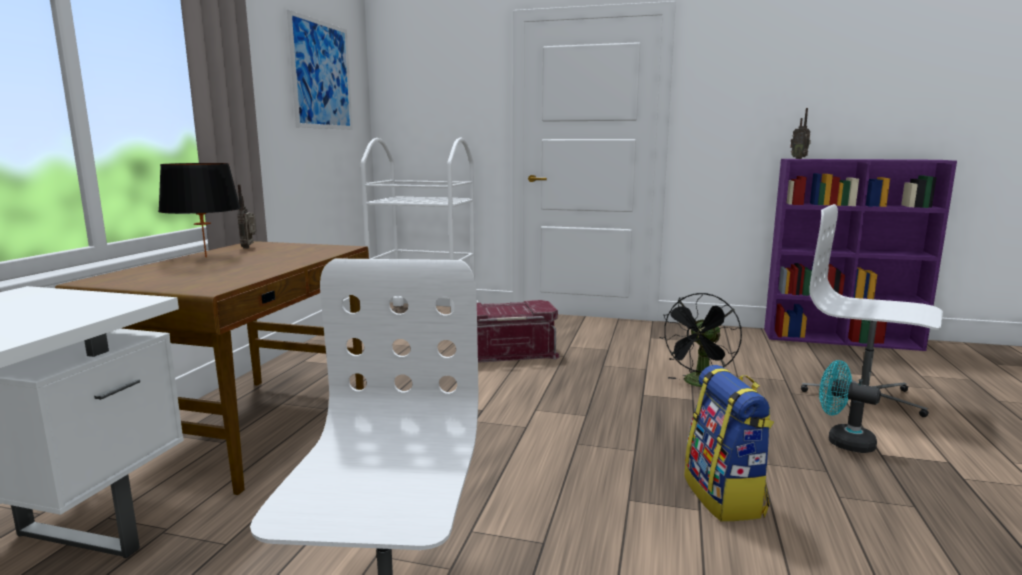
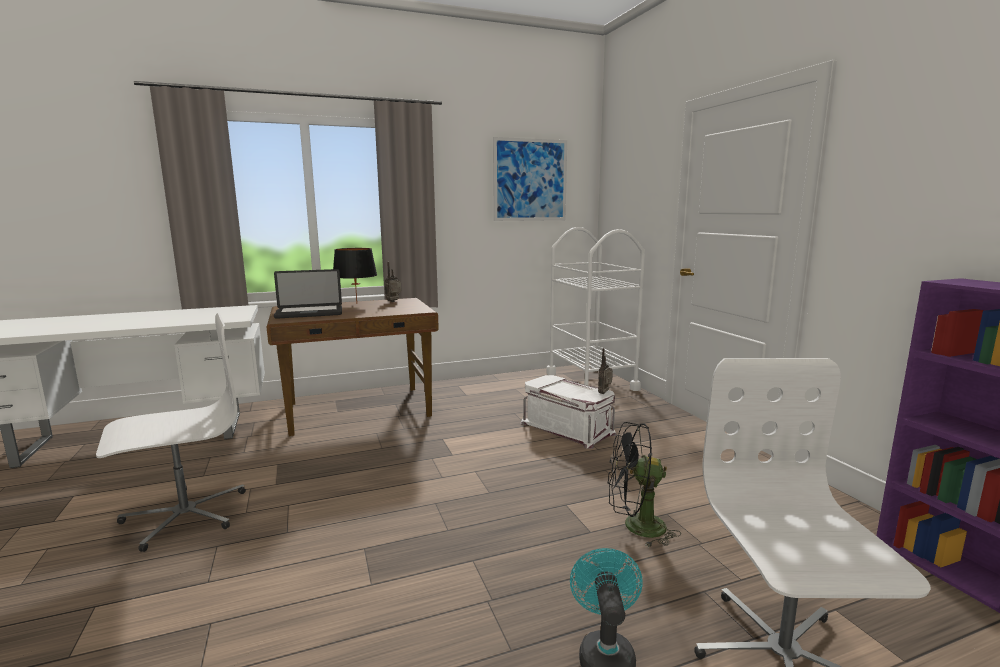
camera: 55 degrees right, 0 degrees up
red storage box [477,300,560,363] -> white storage box [521,375,617,449]
backpack [684,365,774,522] -> none
radio [790,108,811,159] -> radio moved to [598,348,613,394]
none -> laptop [274,269,342,319]

